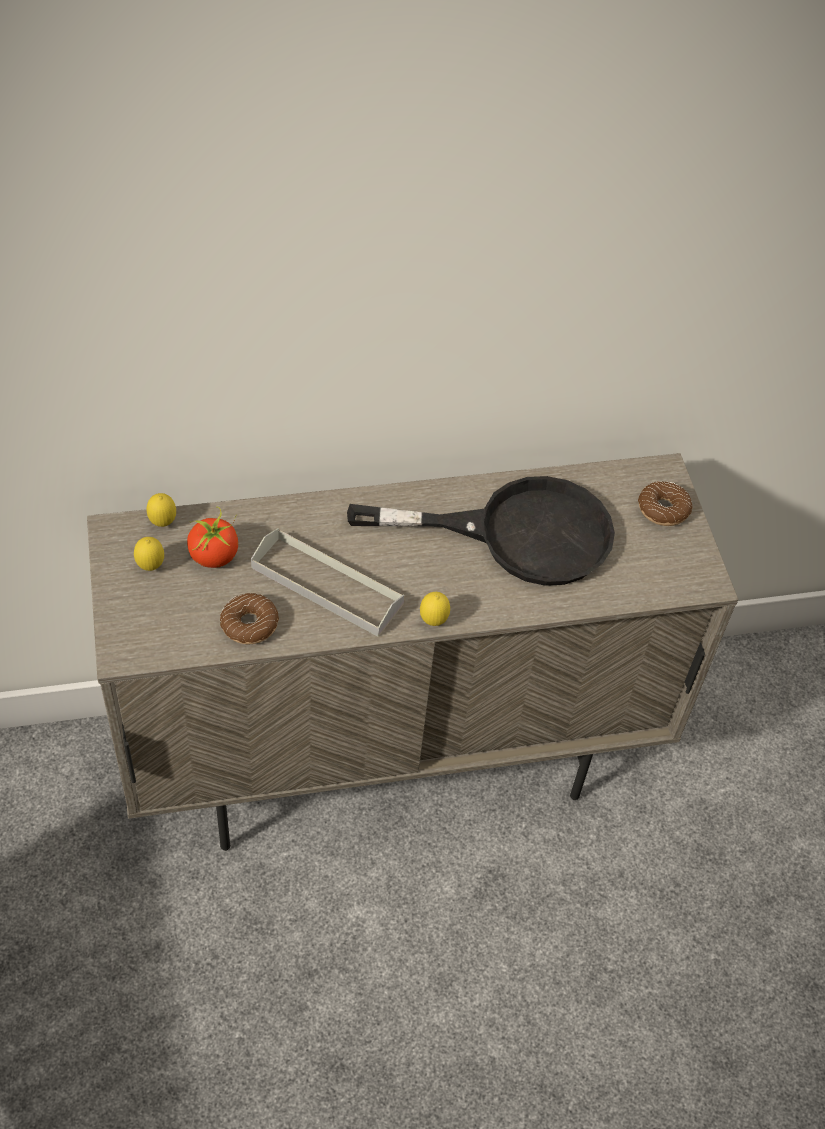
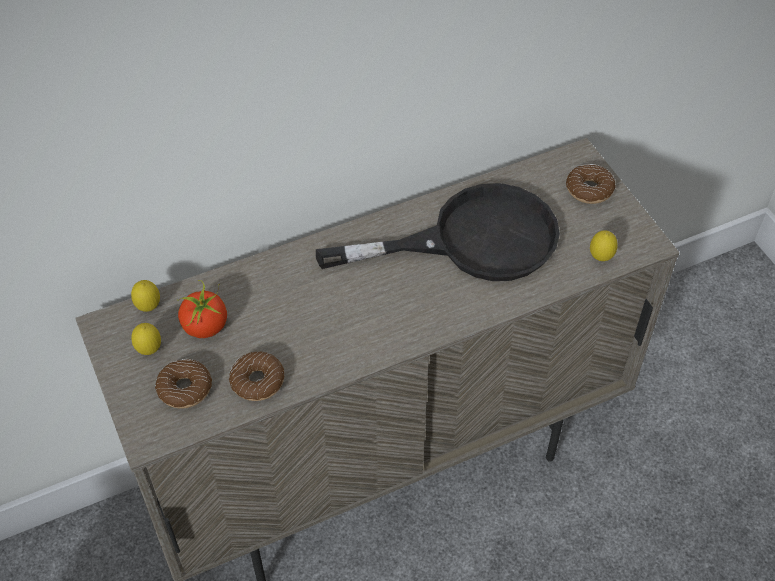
camera: 10 degrees left, 0 degrees up
grey tray [251,528,405,637] -> none
lemon [420,592,450,626] -> lemon moved to [590,231,617,261]
none -> donut [155,359,212,409]

